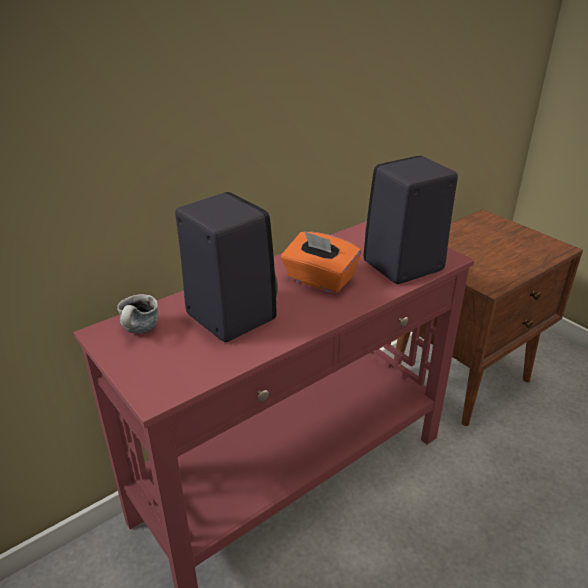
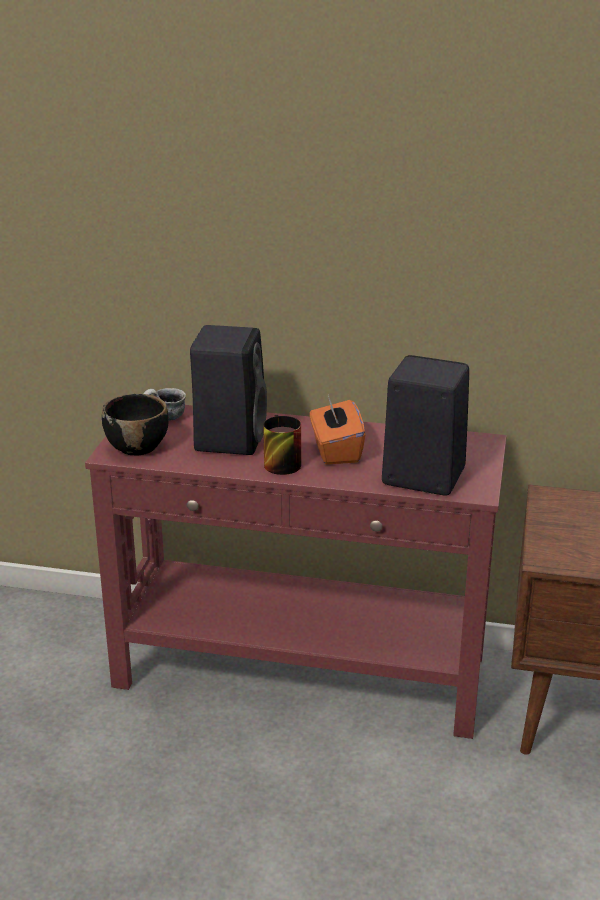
camera: 50 degrees right, 5 degrees down
none -> black bowl [102,394,169,455]
none -> mug [263,415,301,475]

